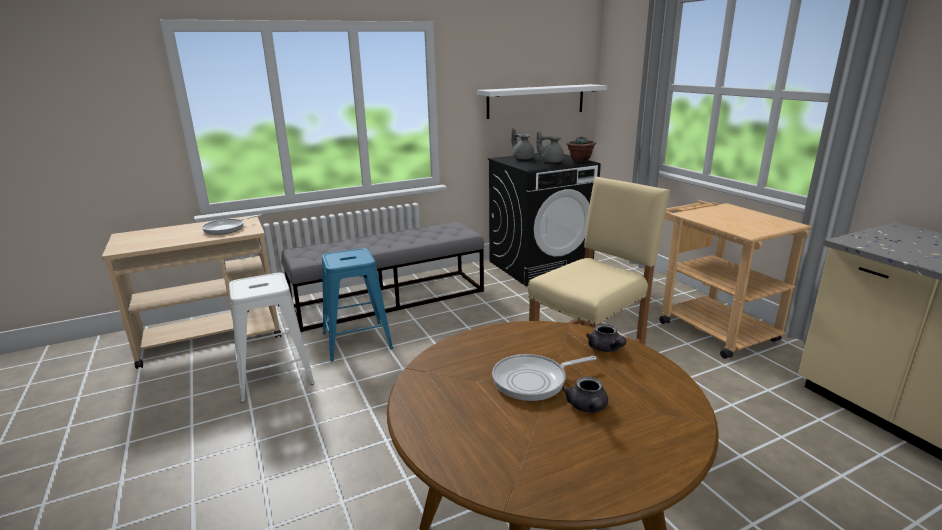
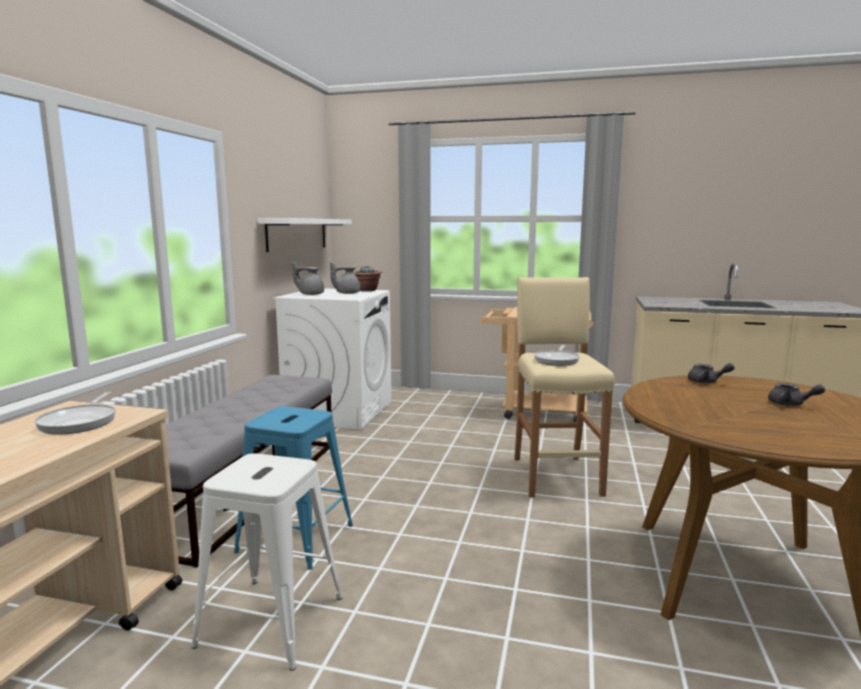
camera: 50 degrees left, 10 degrees down
black washing machine [488,153,601,286] -> white washing machine [273,288,391,430]
frying pan [492,354,596,401] -> frying pan moved to [534,345,580,366]

